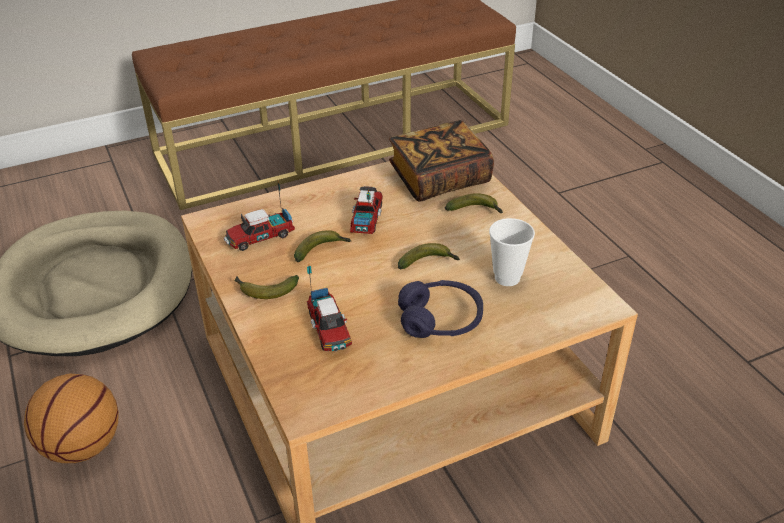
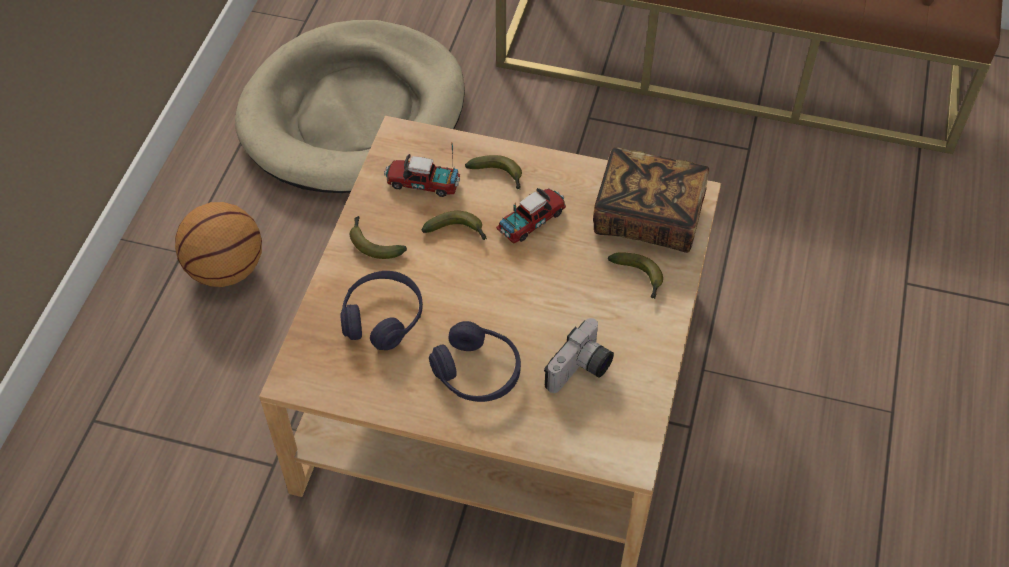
camera: 40 degrees right, 15 degrees up
toy truck [307,266,352,351] -> purple headphones [340,271,423,350]
banana [398,243,460,269] -> banana moved to [465,155,522,189]
cup [489,218,535,286] -> camera [544,318,614,393]

